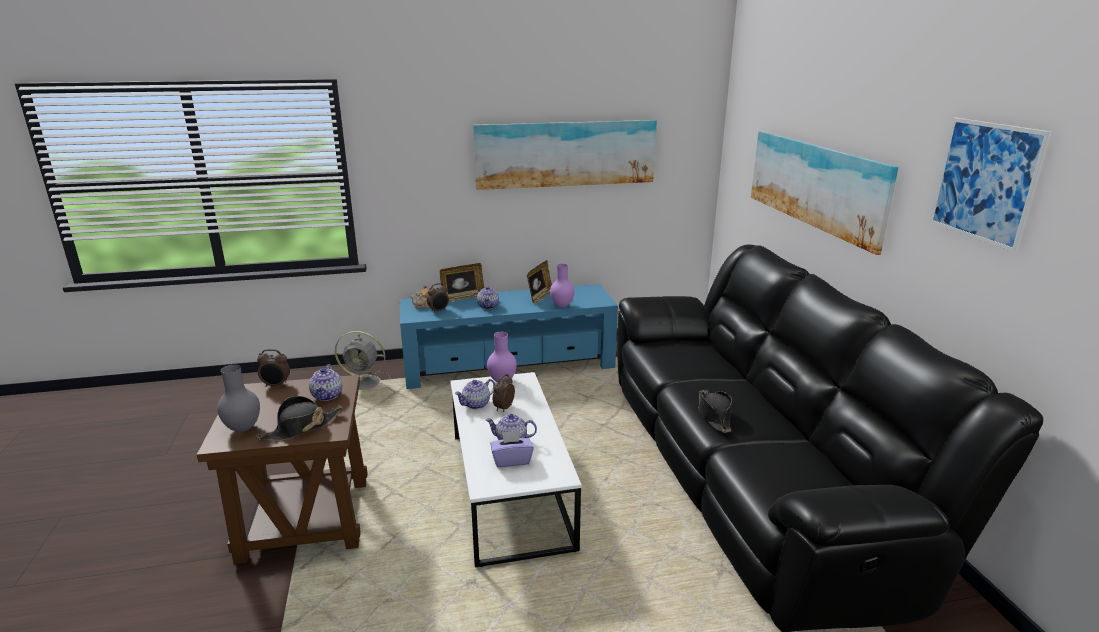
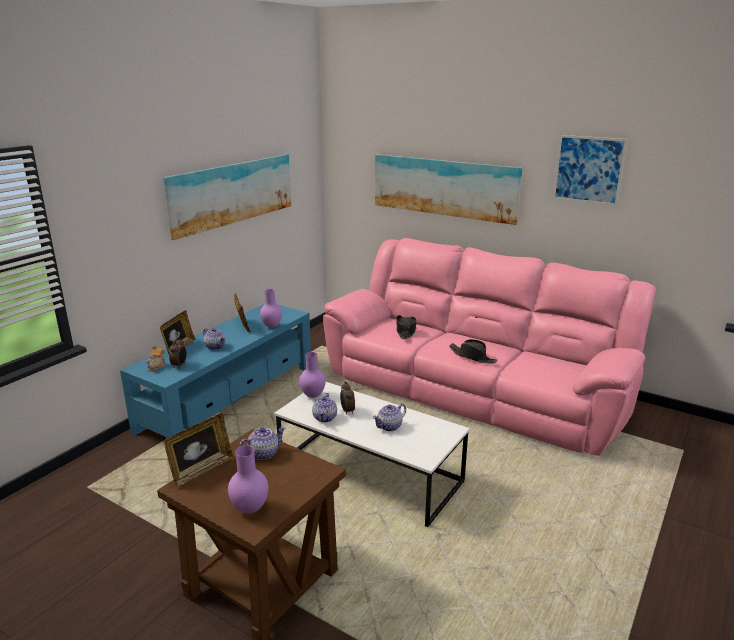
camera: 45 degrees left, 0 degrees up
grey vase [217,365,260,432] -> purple vase [228,446,268,514]
black hat [256,396,343,441] -> black hat moved to [396,315,416,339]
alarm clock [257,349,290,387] -> picture frame [164,414,234,487]
teapot [309,364,342,401] -> teapot turned 75 degrees counterclockwise [238,426,286,460]
grey fan [335,331,390,390] -> none
purple tissue box [490,431,534,467] -> none
black sofa [617,245,1043,632] -> pink sofa [323,238,656,456]

